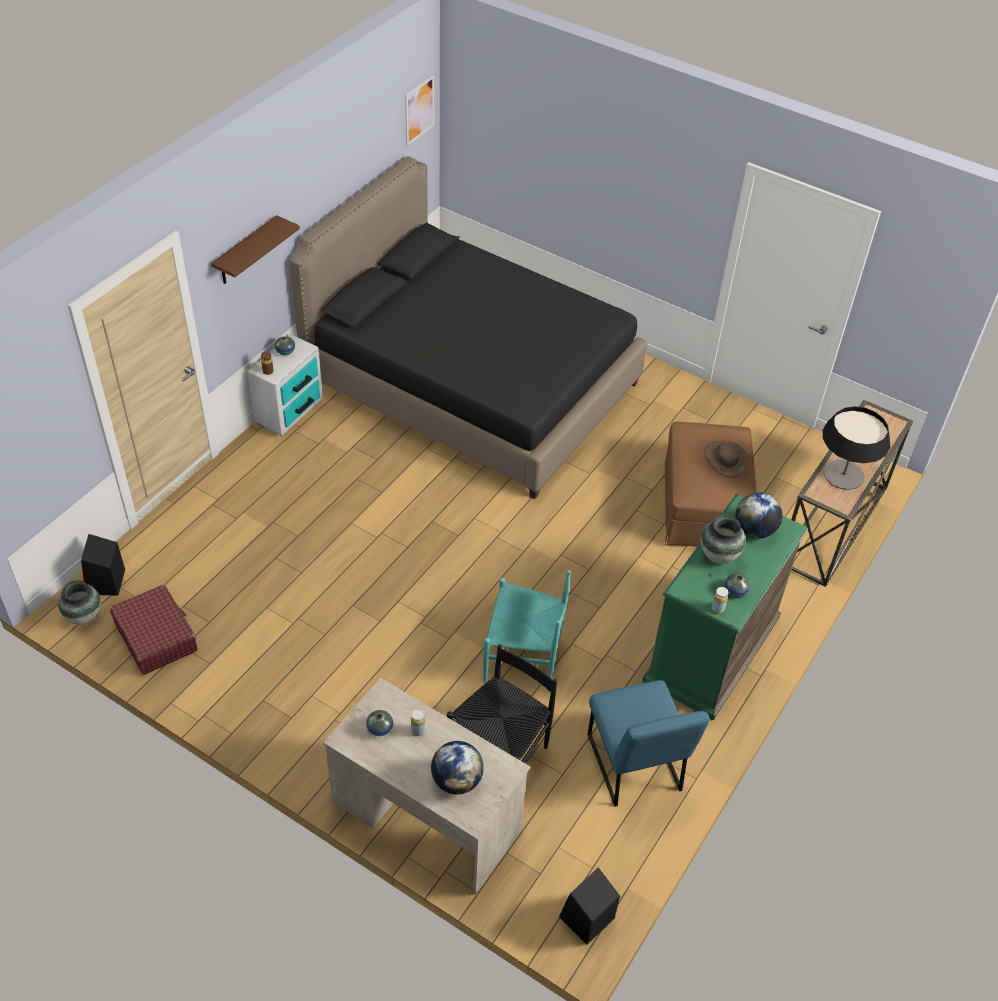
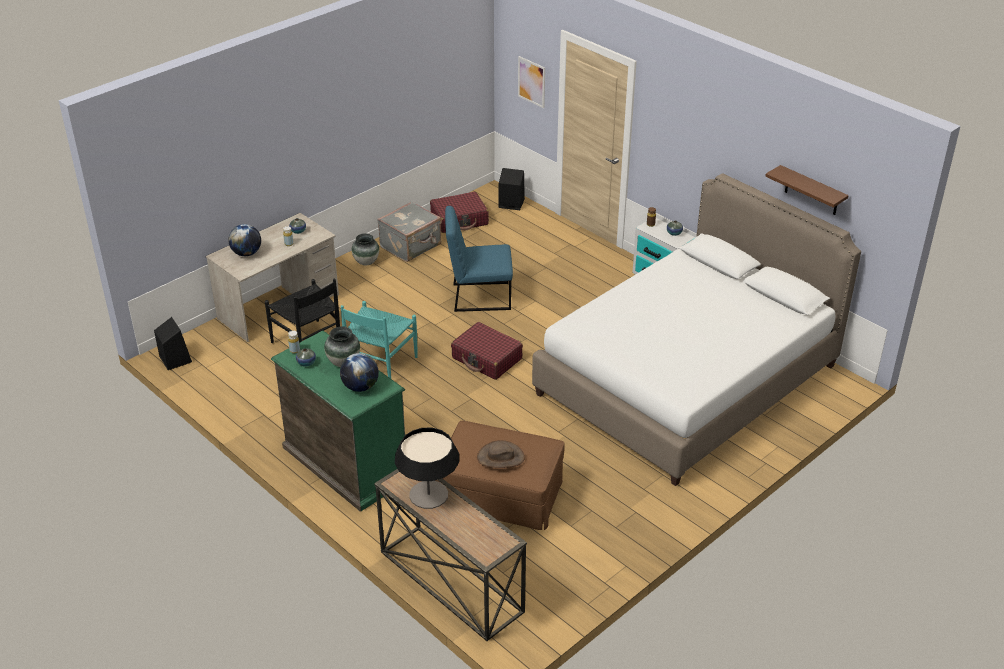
camera: 105 degrees right, 10 degrees down
vase [58,580,101,625] -> vase moved to [352,233,379,265]
brown shelf [211,215,300,284] -> brown shelf moved to [765,165,849,215]
black bed [289,156,647,499] -> white bed [532,173,861,486]
picture [405,75,434,146] -> picture moved to [518,56,545,108]
blue chair [588,680,710,807] -> blue chair moved to [445,206,513,312]
none -> grey suitcase [377,201,441,262]
none -> red suitcase [451,322,523,380]

